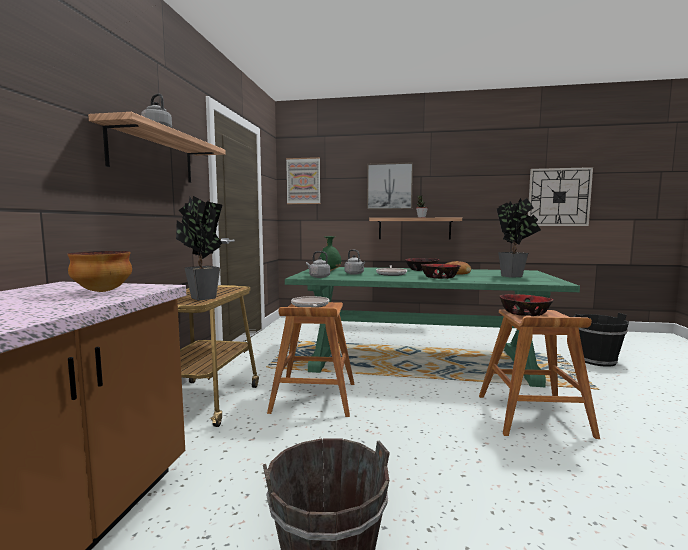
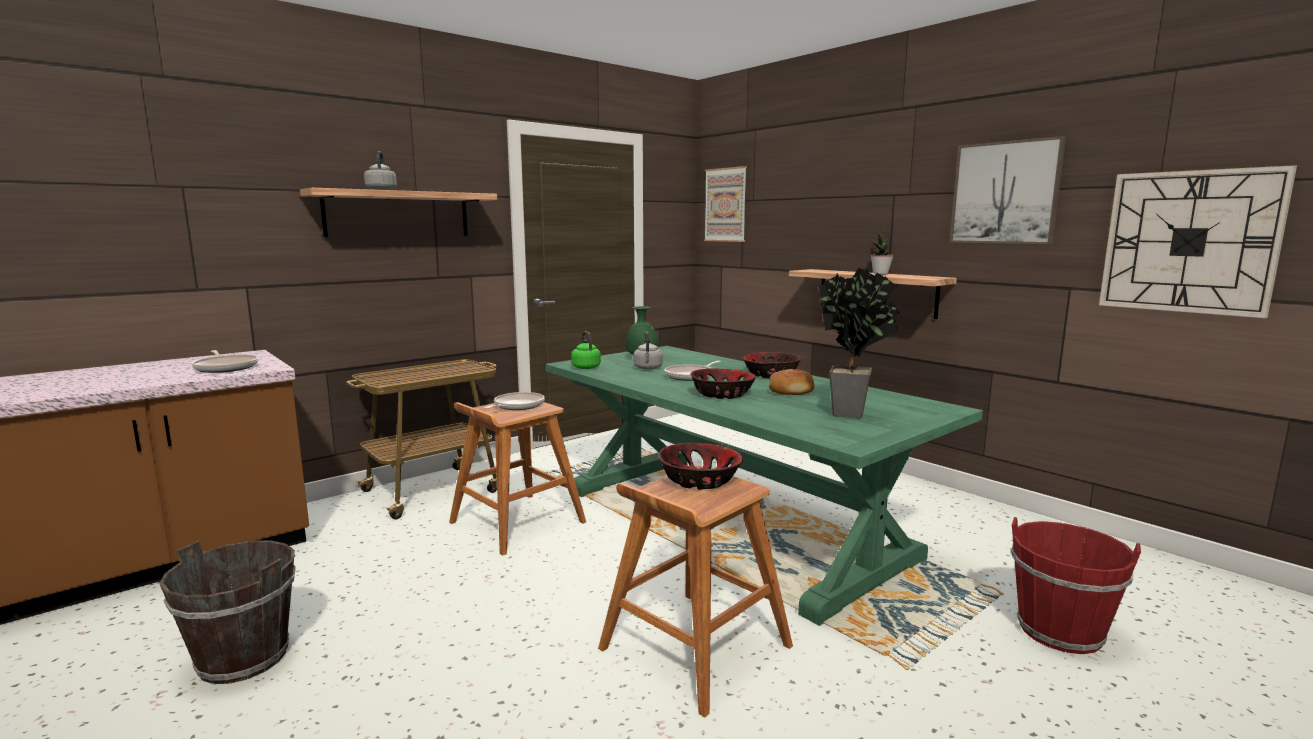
camera: 40 degrees right, 5 degrees up
bowl [67,251,132,292] -> frying pan [191,350,259,373]
potted plant [176,196,223,301] -> none
grey kettle [306,251,330,278] -> green kettle [571,331,601,369]
picture [367,162,413,210] -> picture moved to [950,136,1066,244]
black bucket [573,313,629,367] -> red bucket [1011,517,1141,654]

